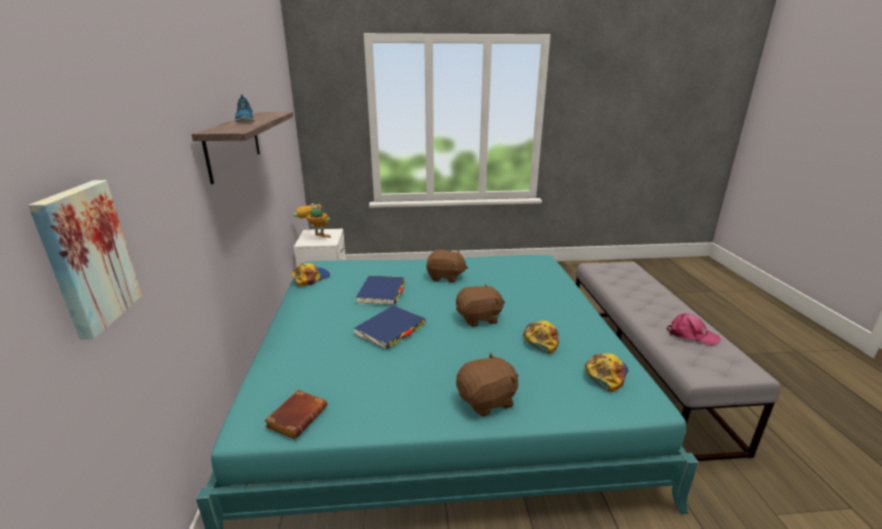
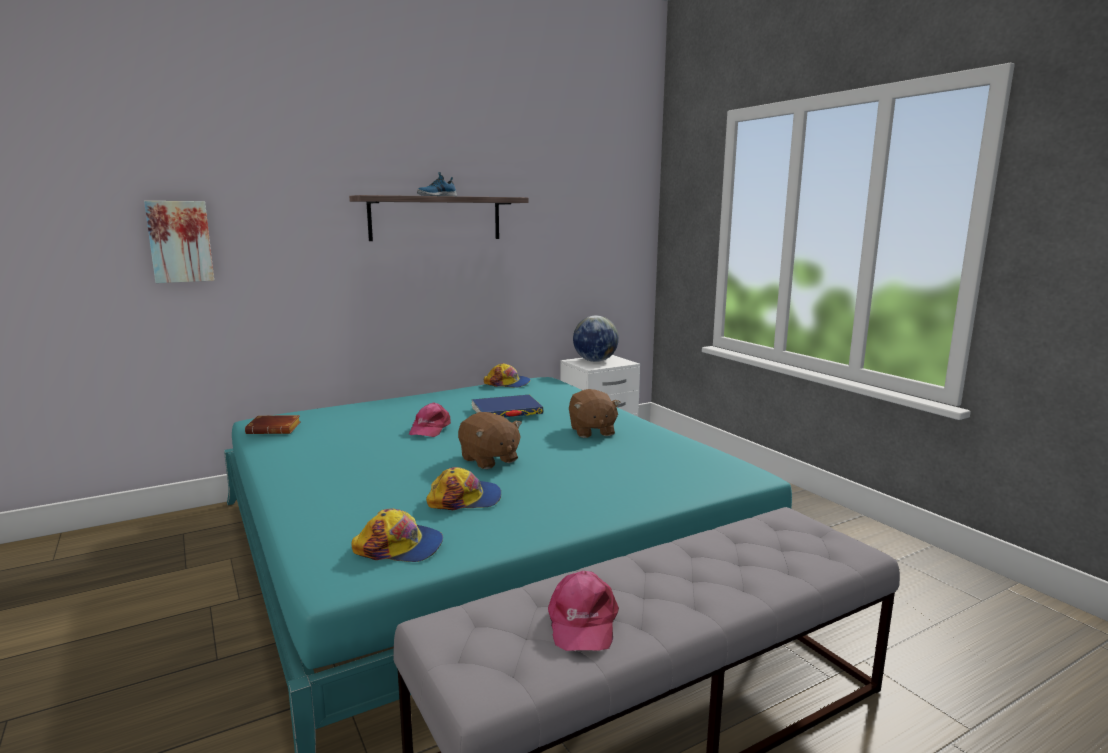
camera: 65 degrees right, 10 degrees down
toy robot [293,203,331,238] -> globe [573,316,619,362]
blue book [354,305,426,349] -> pink cap [409,402,451,437]
brown plush toy [456,352,518,417] -> none

